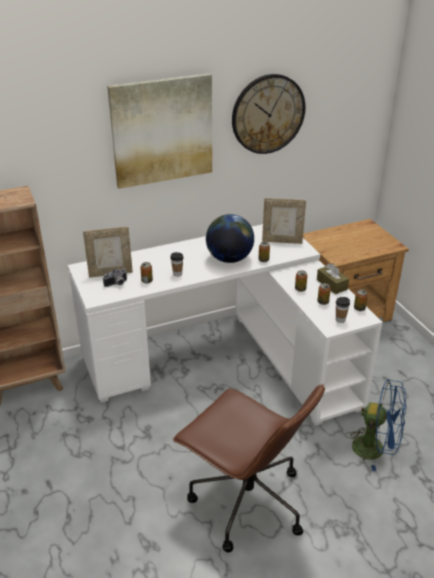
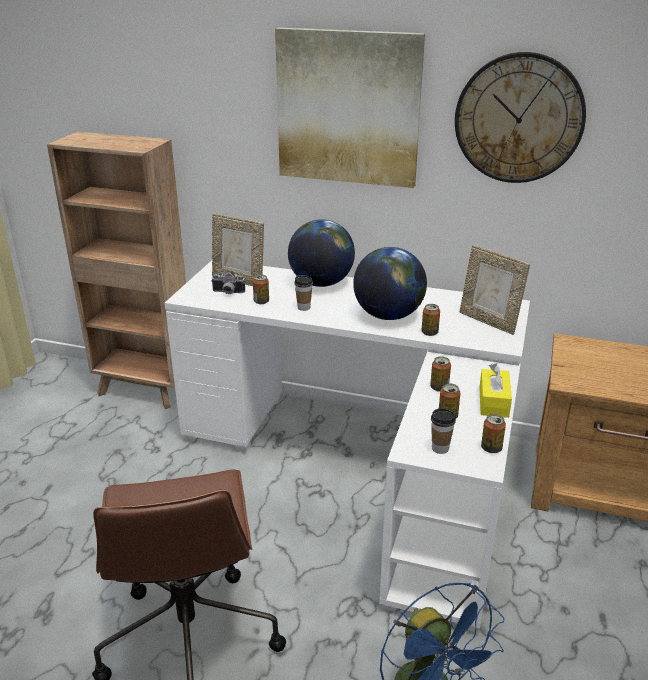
camera: 40 degrees right, 5 degrees down
brown tissue box [317,263,349,294] -> yellow tissue box [479,364,512,418]
none -> globe [288,219,355,287]

